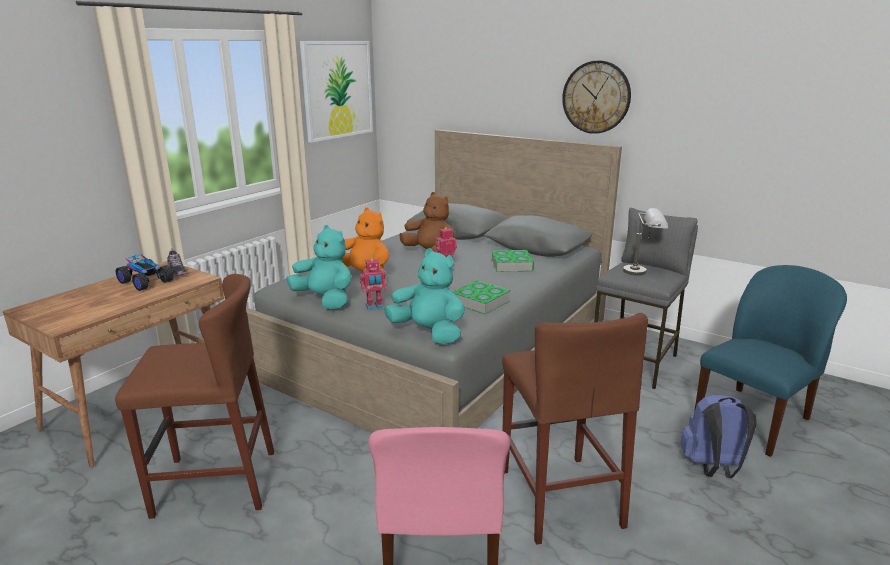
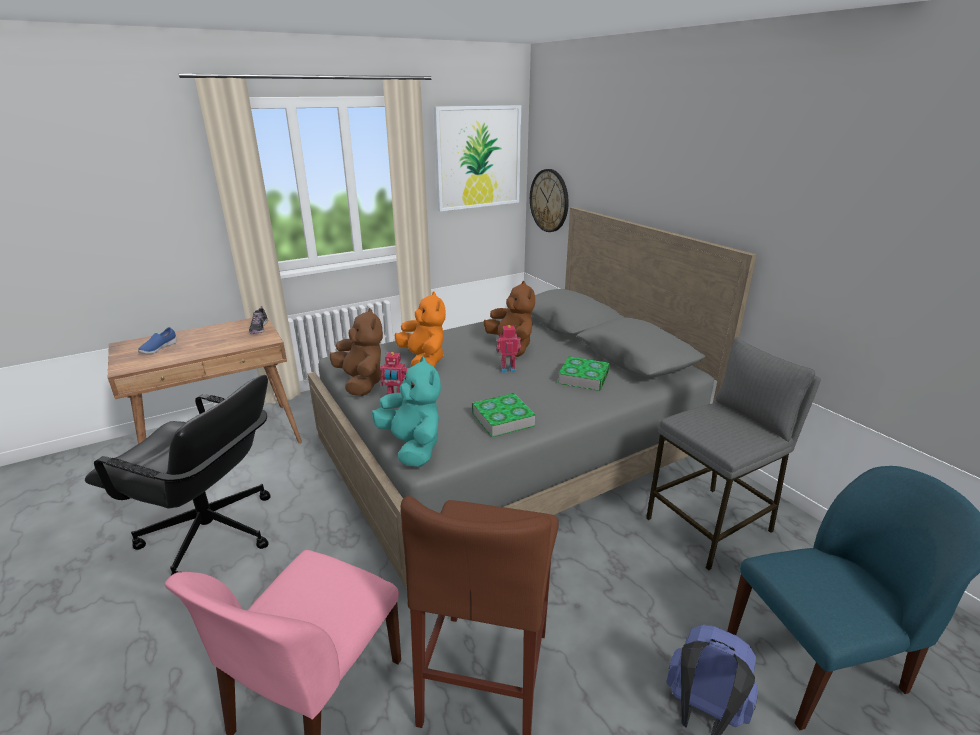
camera: 25 degrees right, 5 degrees up
brown stool [115,274,274,519] -> black office chair [85,375,271,575]
toy car [116,254,174,291] -> none
turquoise plush toy [286,225,352,309] -> brown plush toy [330,308,383,396]
wall clock [562,60,631,134] -> wall clock moved to [530,169,569,232]
grey table lamp [623,208,668,276] -> none
none -> blue shoe [138,327,177,354]

